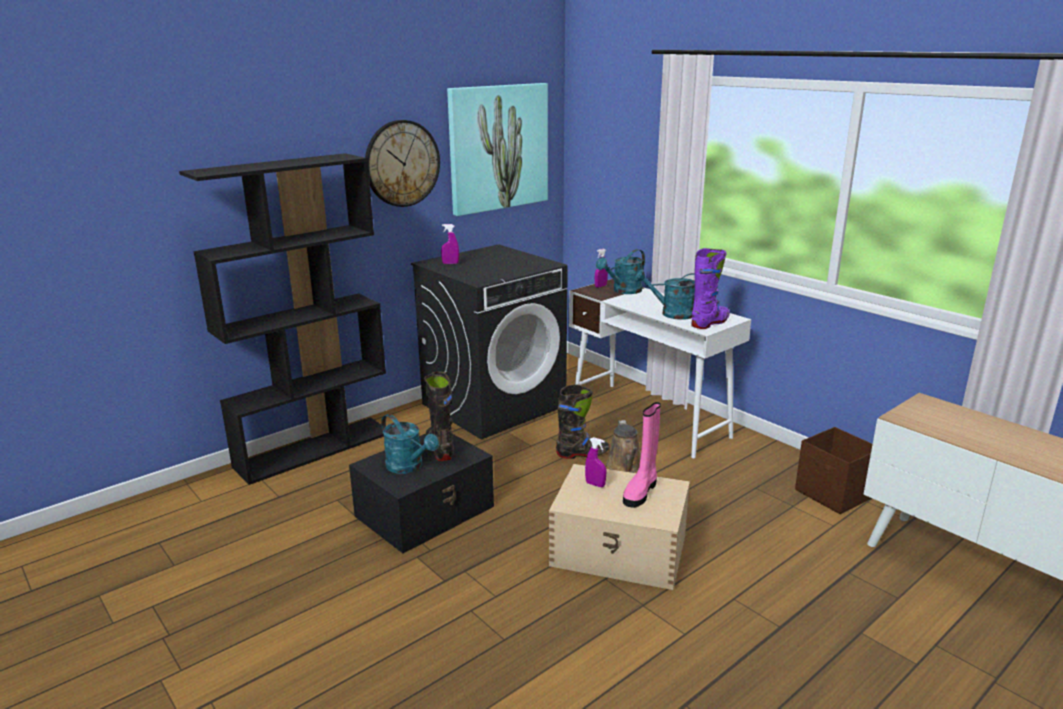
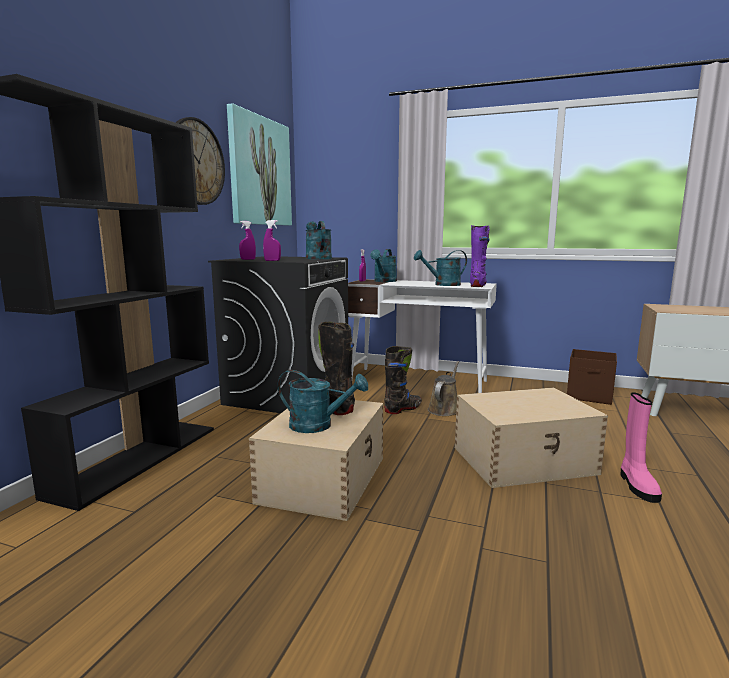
camera: 30 degrees left, 10 degrees down
black storage box [349,433,494,553] -> beige storage box [249,400,383,521]
purple spray bottle [585,437,606,487] -> purple spray bottle moved to [263,220,281,261]
brown watering can [606,420,641,473] -> brown watering can turned 120 degrees counterclockwise [427,361,459,416]
pink boot [623,402,661,508] -> pink boot moved to [620,392,662,503]
none -> turquoise watering can [306,221,332,259]

